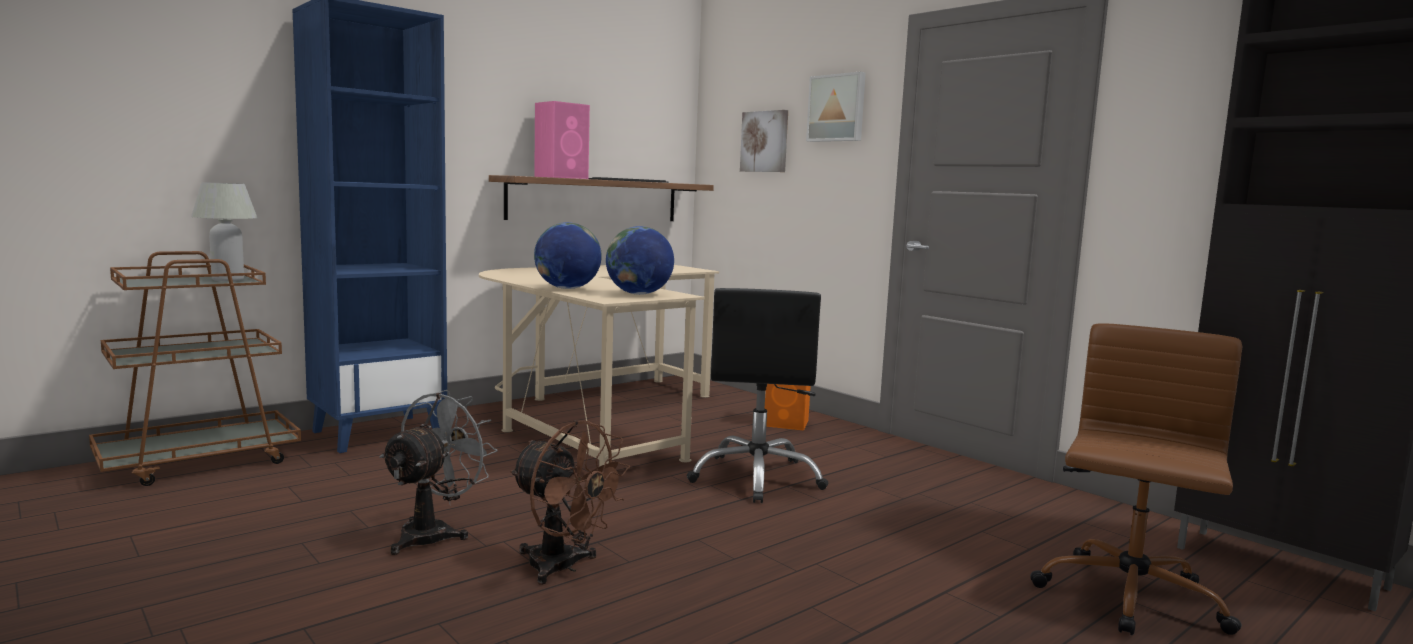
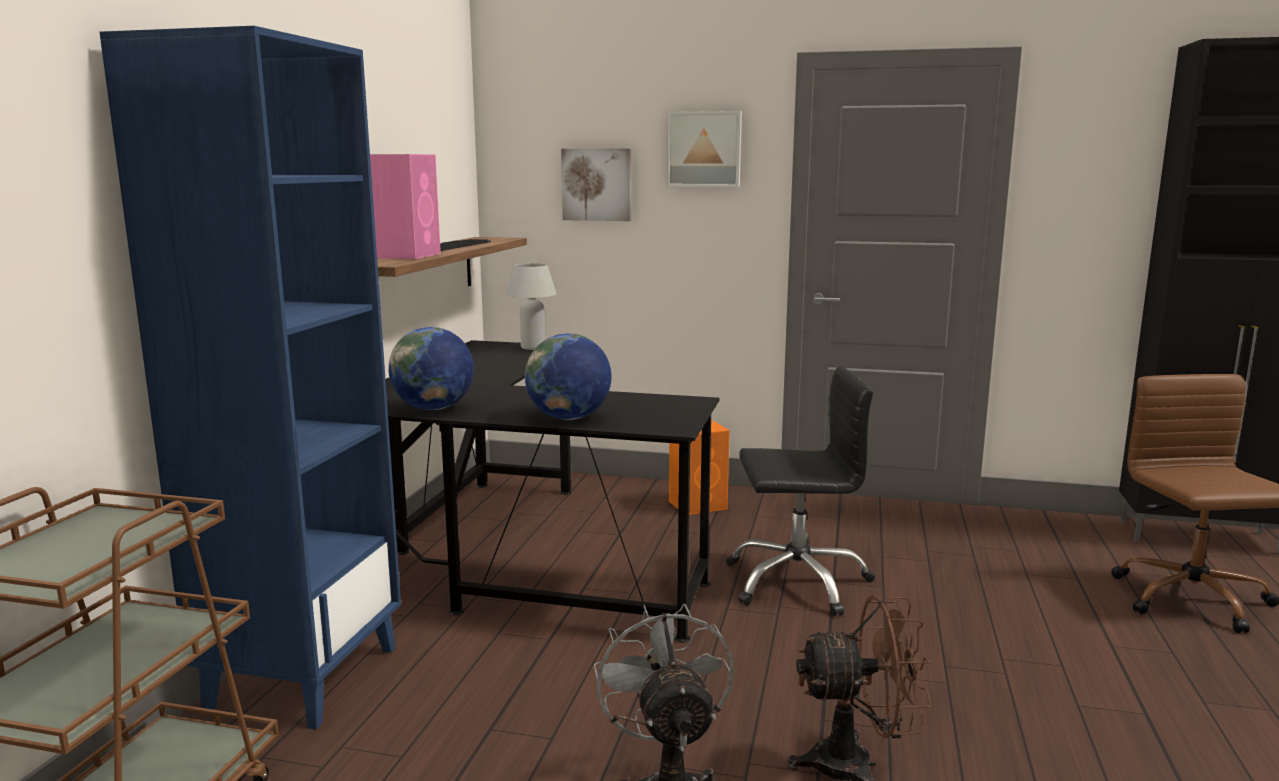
camera: 35 degrees left, 5 degrees up
white table lamp [191,182,257,281] -> white table lamp moved to [507,263,556,350]
beige desk [479,265,719,467] -> black desk [386,340,720,643]
globe [606,226,674,295] -> globe moved to [388,327,474,410]
black office chair [687,288,829,503] -> black office chair turned 60 degrees counterclockwise [726,365,875,616]

